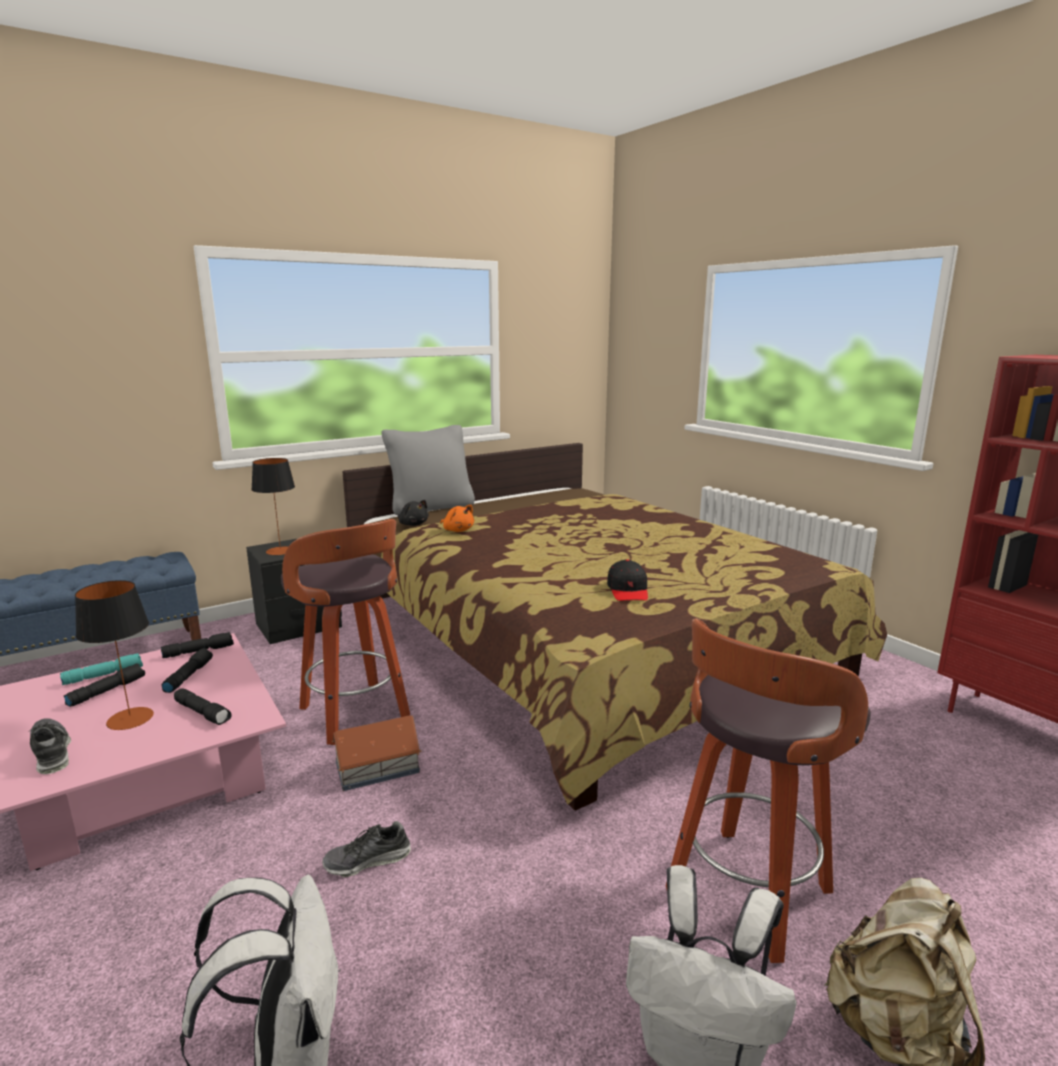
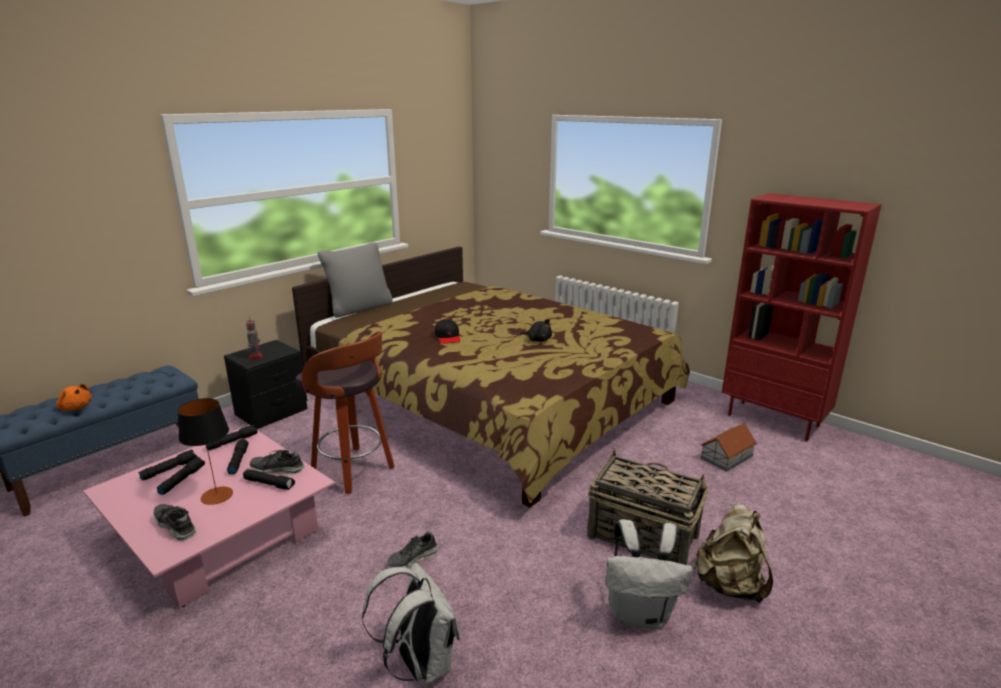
camera: 15 degrees left, 5 degrees up
turquoise flashlight [60,653,143,685] -> black flashlight [138,449,197,481]
table lamp [251,458,295,555] -> toy robot [246,316,262,359]
toy house [332,715,422,791] -> toy house moved to [701,423,757,472]
black plush toy [397,500,429,526] -> black plush toy moved to [520,319,552,342]
orange plush toy [440,504,474,532] -> orange plush toy moved to [56,384,92,411]
black cap [607,559,648,601] -> black cap moved to [435,319,460,344]
stool [666,618,871,963] -> basket [587,449,708,565]
none -> shoe [250,450,305,474]

